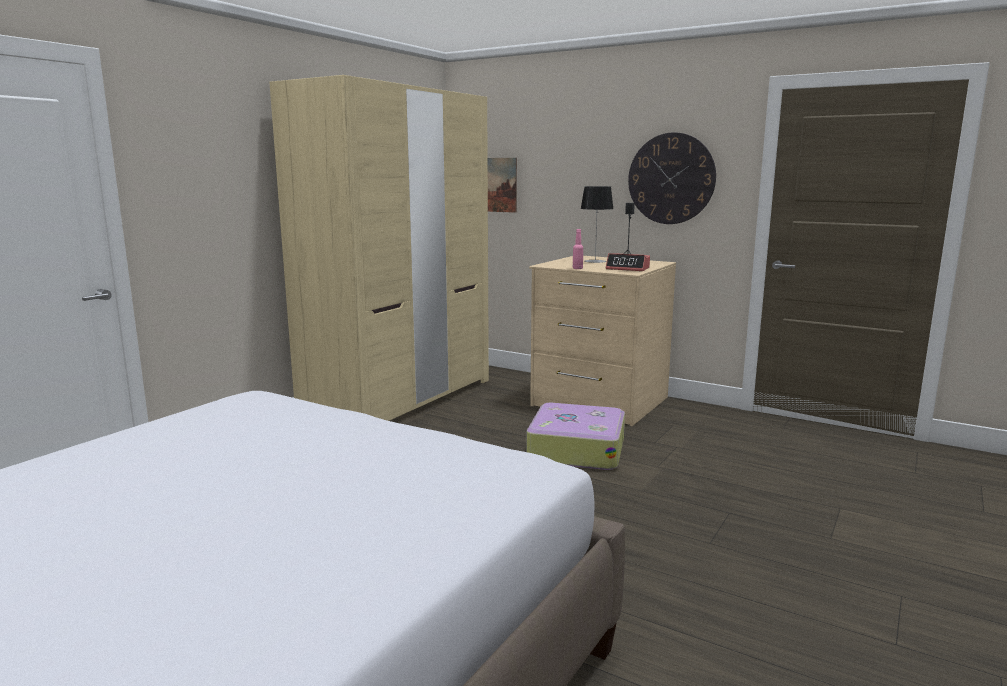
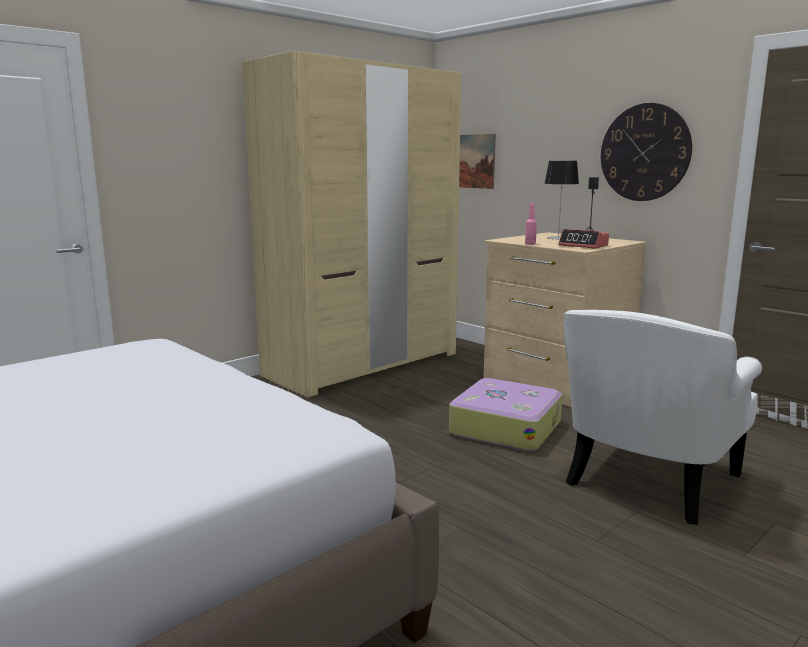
camera: 15 degrees right, 0 degrees up
none -> white armchair [563,310,762,525]

